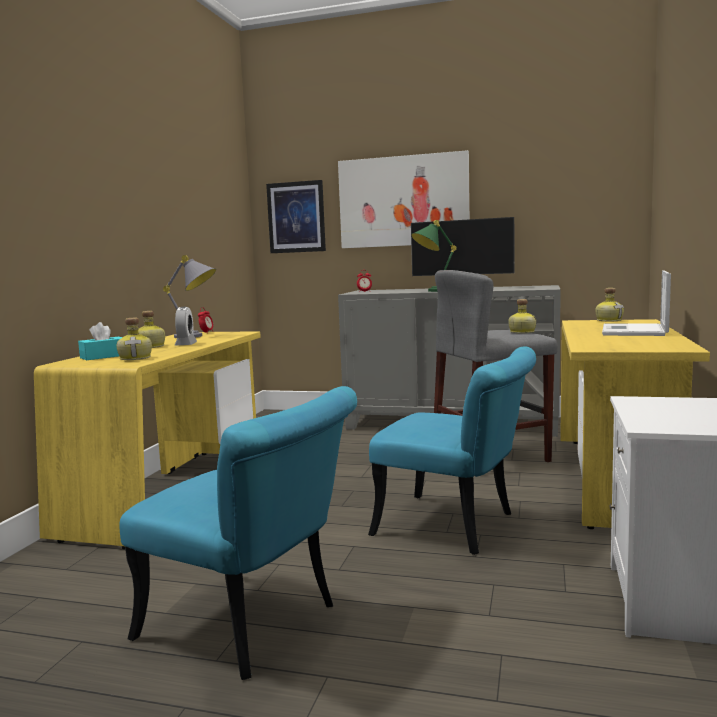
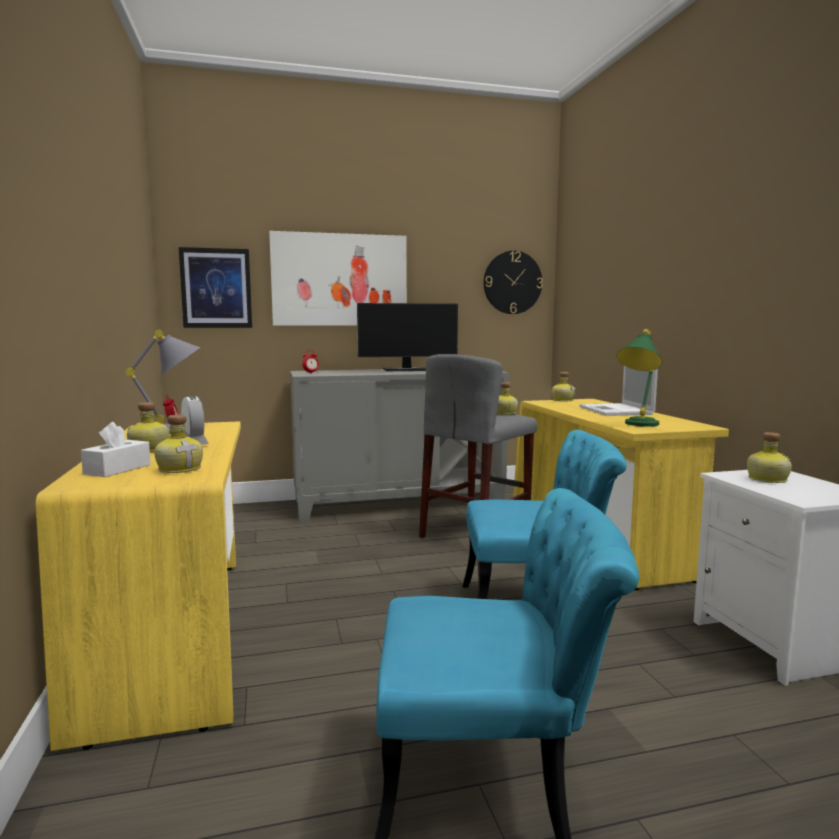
camera: 30 degrees left, 0 degrees up
turquoise tissue box [78,322,122,360] -> white tissue box [81,422,151,477]
green table lamp [411,220,457,292] -> green table lamp moved to [616,329,663,427]
none -> wall clock [483,251,543,314]
none -> bottle [747,432,793,483]

